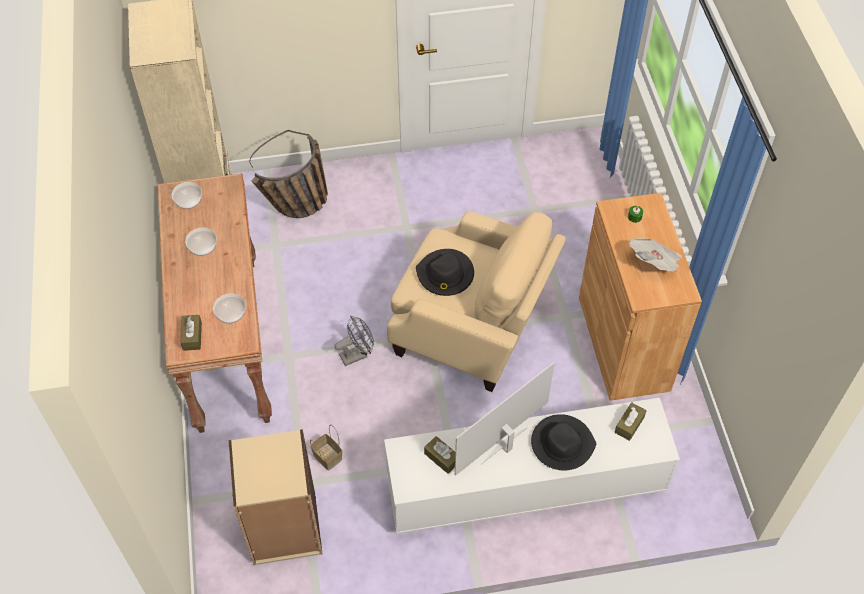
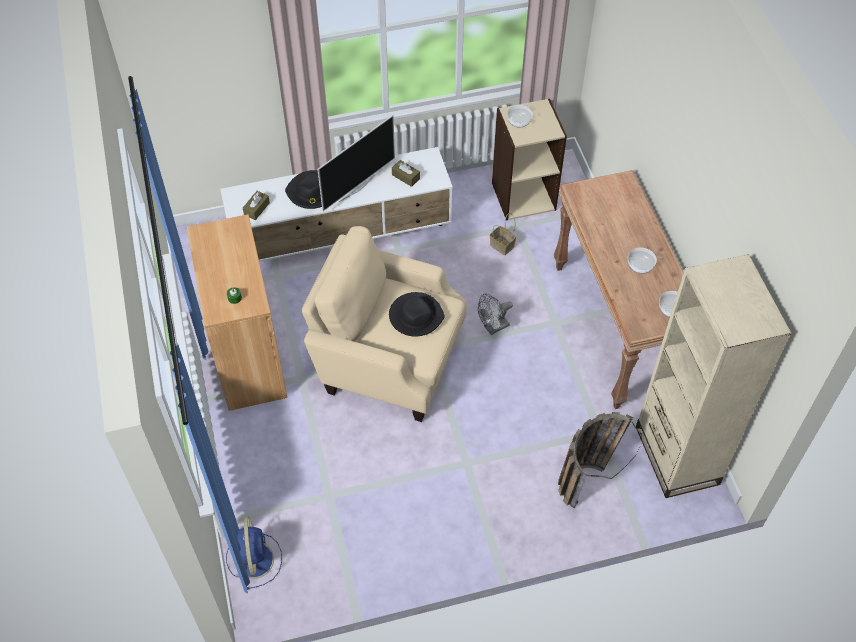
camera: 175 degrees right, 0 degrees up
brown tissue box [180,315,202,351] -> none
bowl [213,293,246,323] -> bowl moved to [507,105,533,127]
newspaper [630,238,682,272] -> none
none -> blue fan [226,516,282,590]

